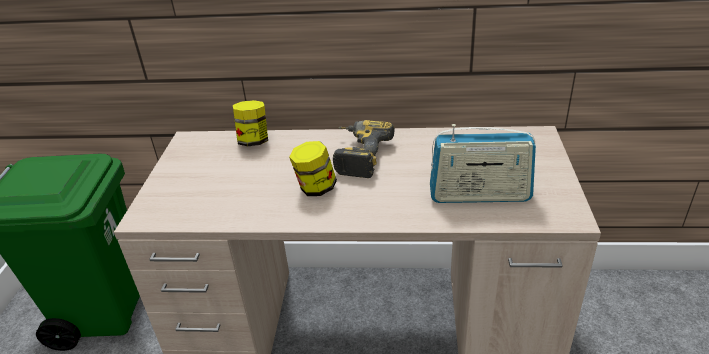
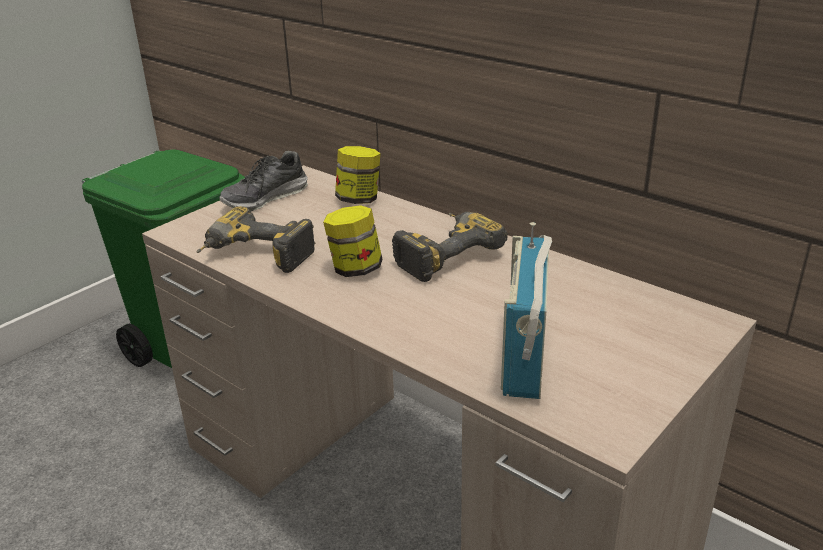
camera: 35 degrees right, 5 degrees down
radio [430,124,536,203] -> radio turned 60 degrees clockwise [501,222,552,399]
none -> power drill [197,206,315,273]
none -> shoe [219,151,308,211]

